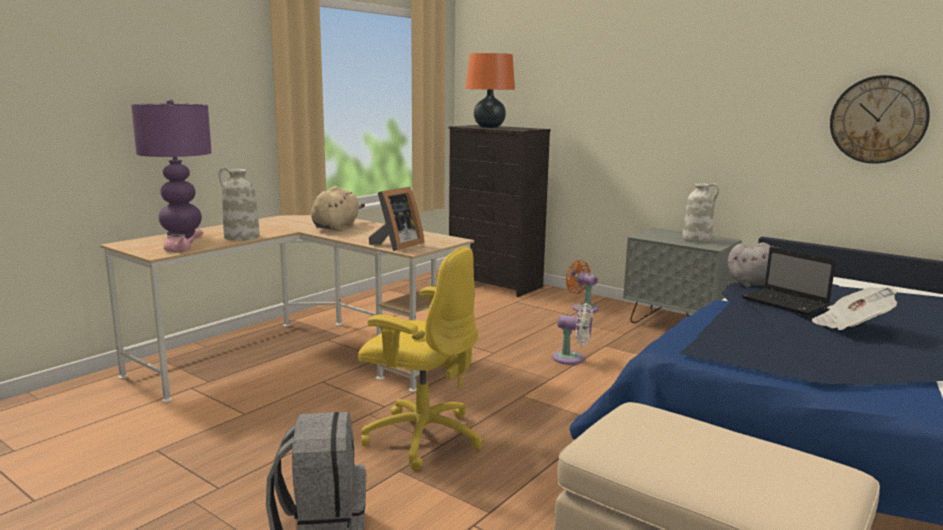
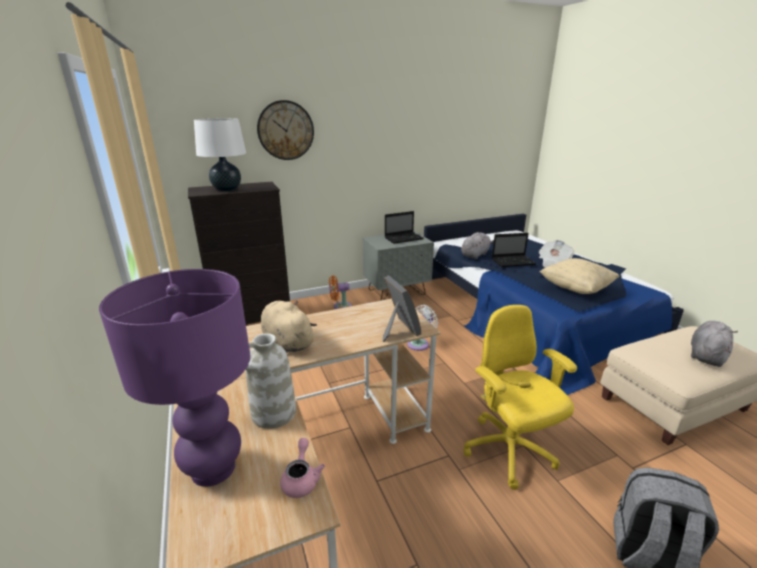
camera: 60 degrees left, 10 degrees up
yellow office chair [358,246,483,471] -> yellow office chair turned 75 degrees counterclockwise [464,305,577,490]
orange table lamp [466,53,515,128] -> white table lamp [194,118,246,191]
white vase [682,183,719,243] -> laptop [385,211,424,244]
wall clock [830,75,930,164] -> wall clock moved to [257,100,314,160]
none -> beige pillow [540,258,620,294]
none -> grey plush toy [691,321,737,367]

